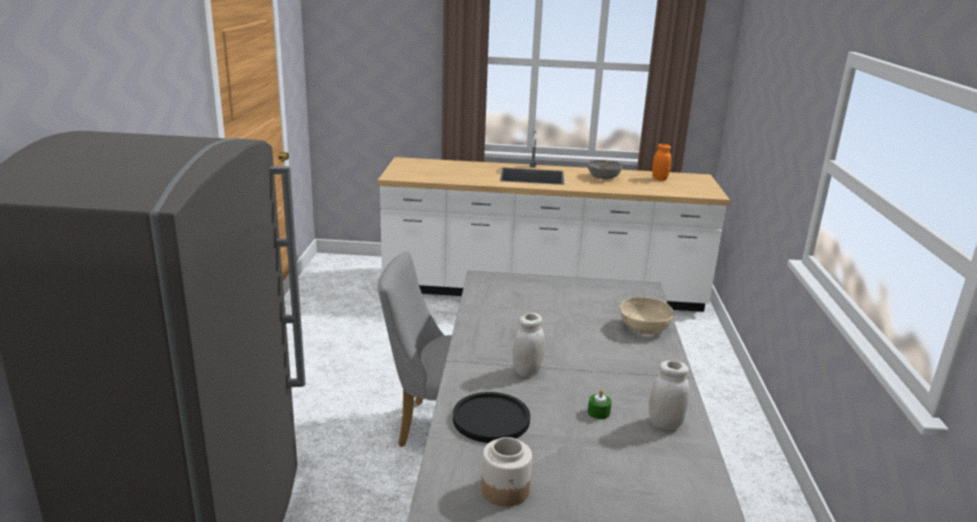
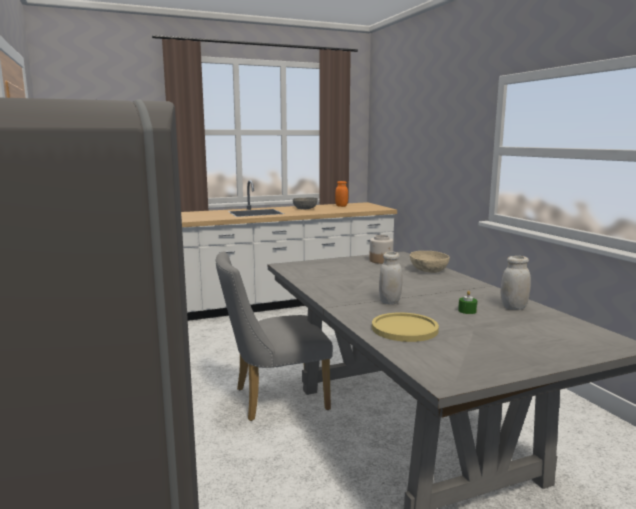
camera: 25 degrees left, 10 degrees down
black plate [453,392,530,443] -> yellow plate [372,312,439,342]
jar [481,437,532,507] -> jar moved to [369,235,393,264]

